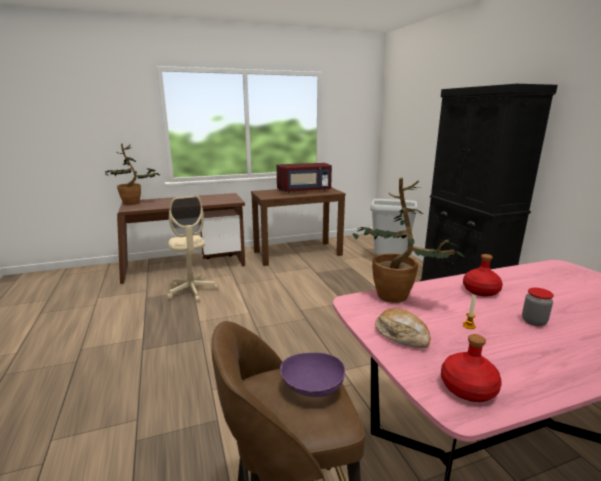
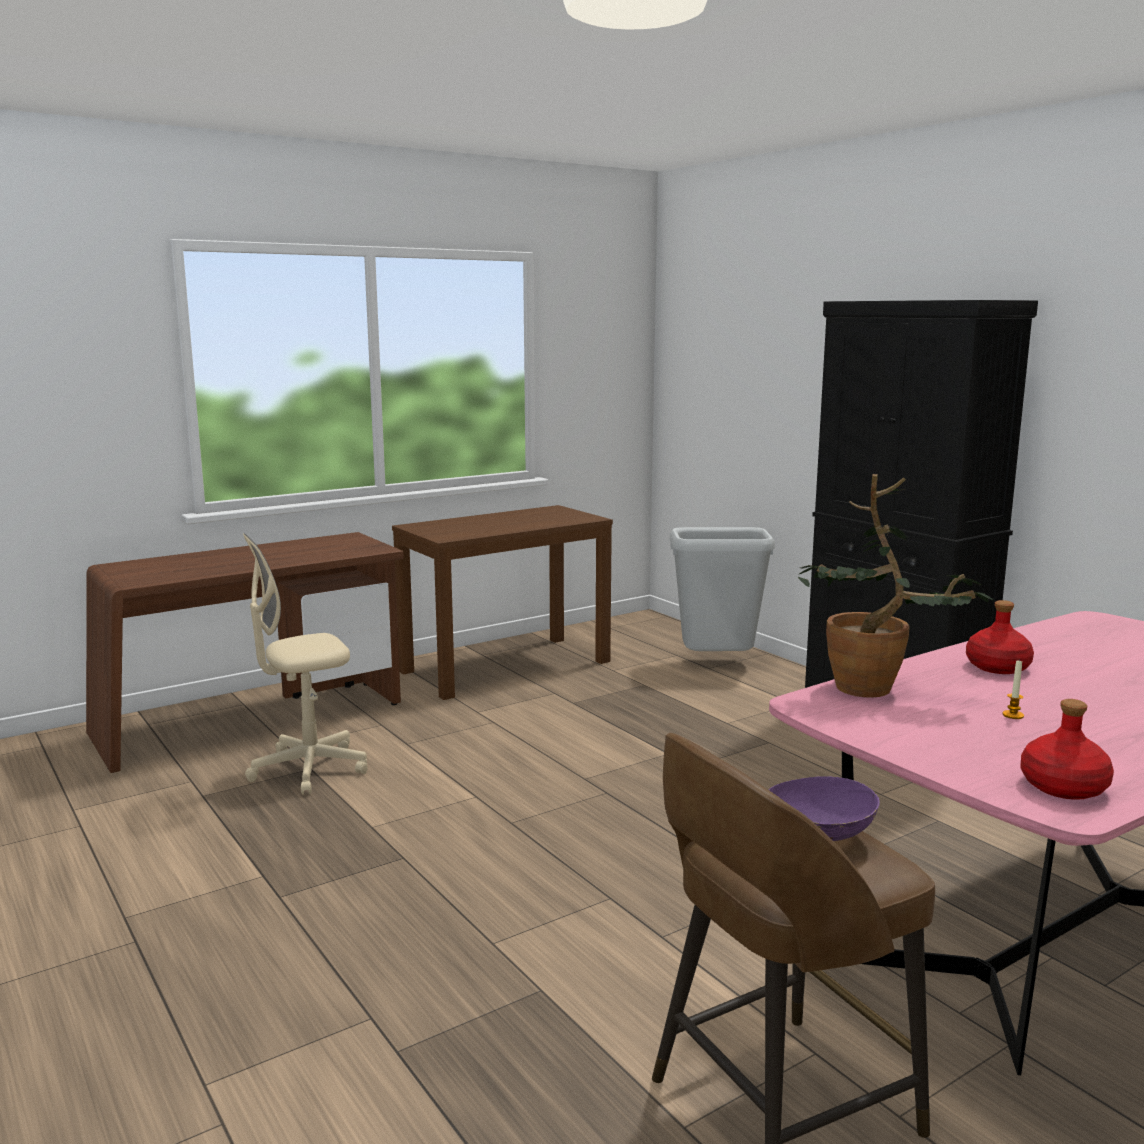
camera: 15 degrees left, 5 degrees down
potted plant [105,144,160,205] -> none
beige office chair [167,195,218,302] -> beige office chair turned 105 degrees clockwise [243,533,368,795]
red microwave [276,163,332,193] -> none
bread [375,308,431,348] -> none
jar [522,288,554,326] -> none

